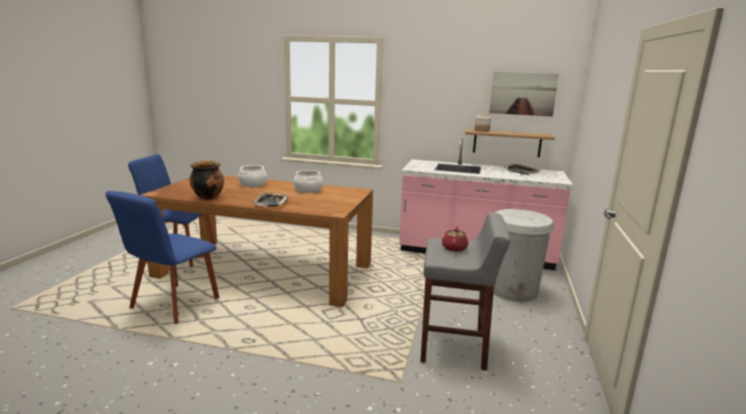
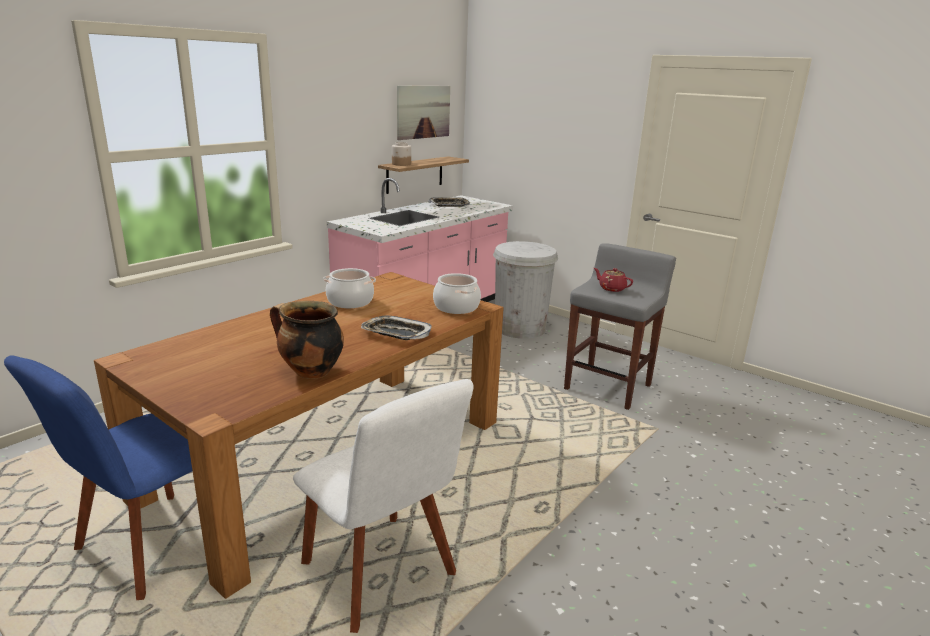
camera: 65 degrees left, 5 degrees up
blue chair [106,191,220,324] -> white chair [293,379,474,633]
cooking pot [238,165,267,187] -> cooking pot moved to [433,273,481,314]

